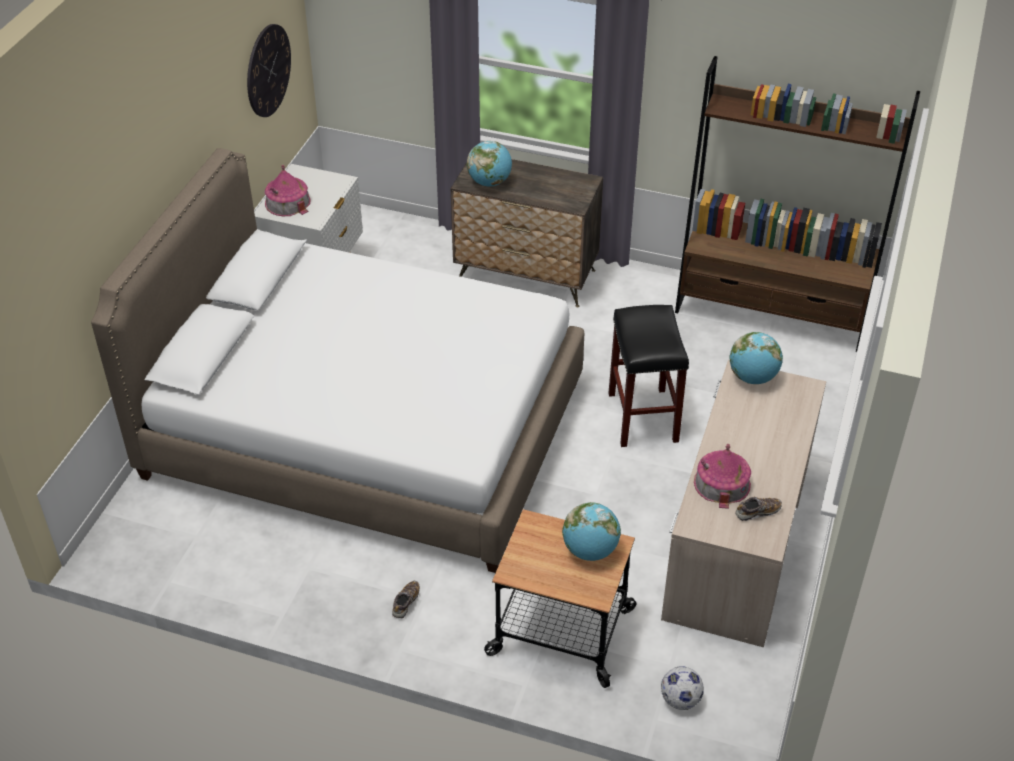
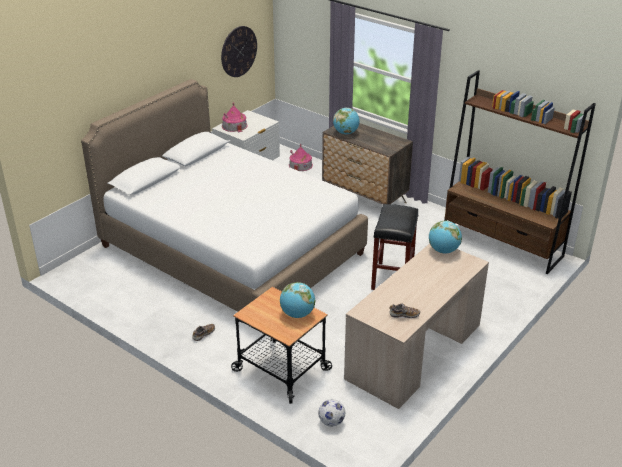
camera: 20 degrees right, 10 degrees down
toy house [694,444,751,509] -> toy house moved to [289,144,313,171]

